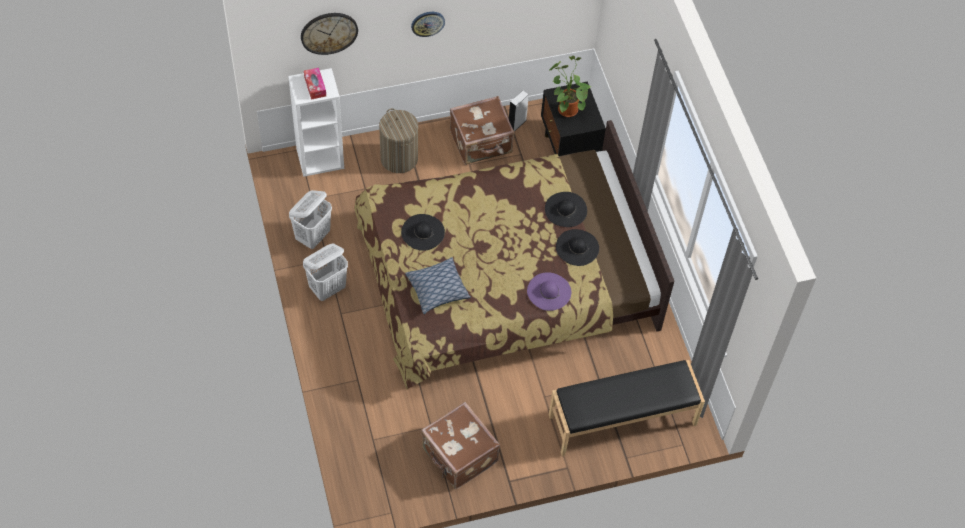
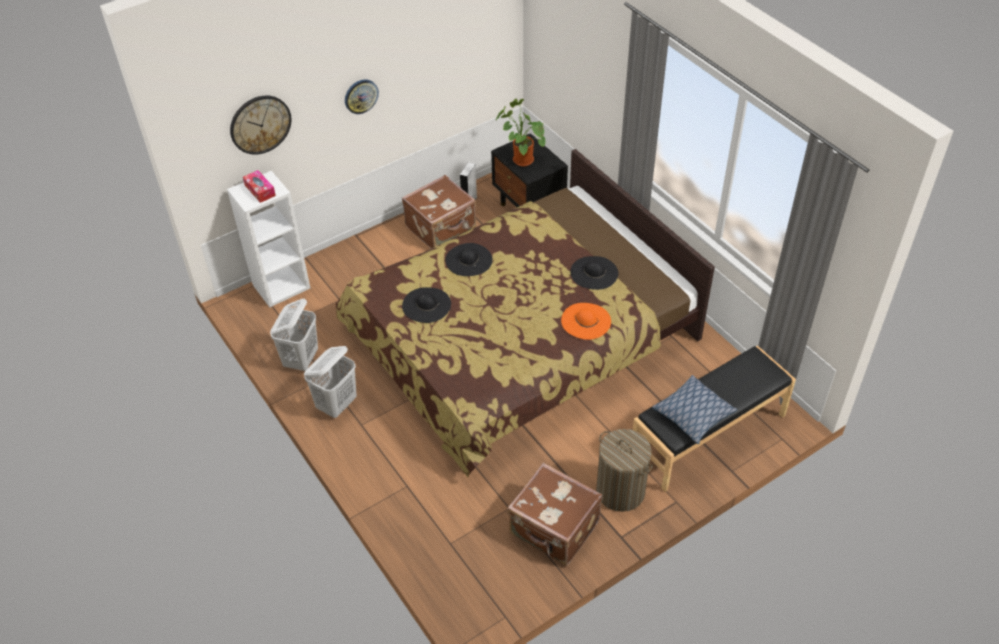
camera: 15 degrees left, 10 degrees down
laundry basket [379,109,418,173] -> laundry basket moved to [596,429,653,512]
pillow [405,257,471,314] -> pillow moved to [652,375,737,444]
purple hat [527,272,571,311] -> orange hat [561,303,611,340]
black hat [545,192,587,227] -> black hat moved to [445,243,493,276]

